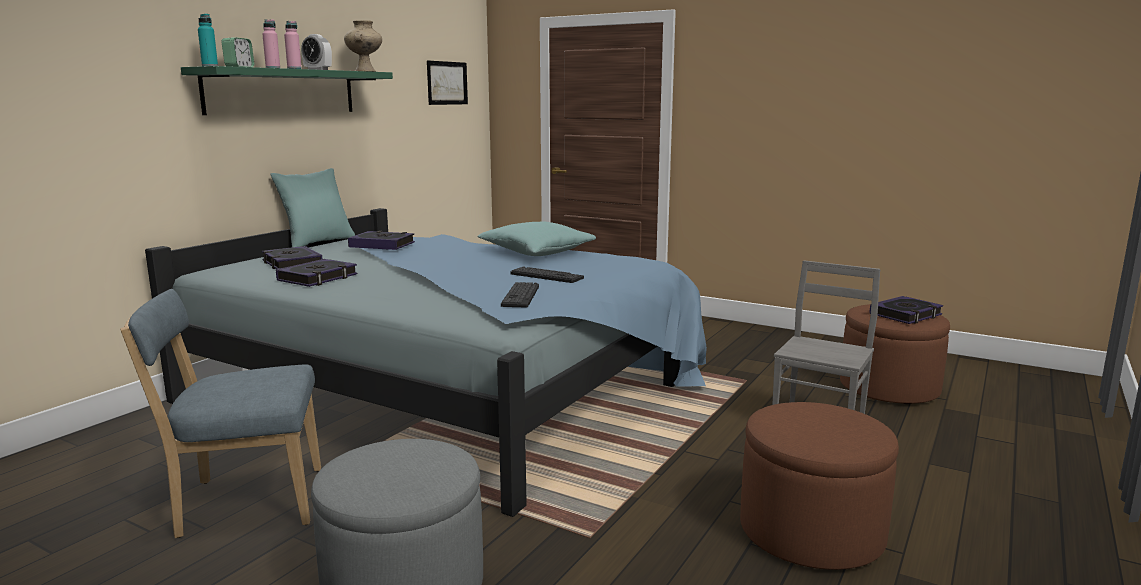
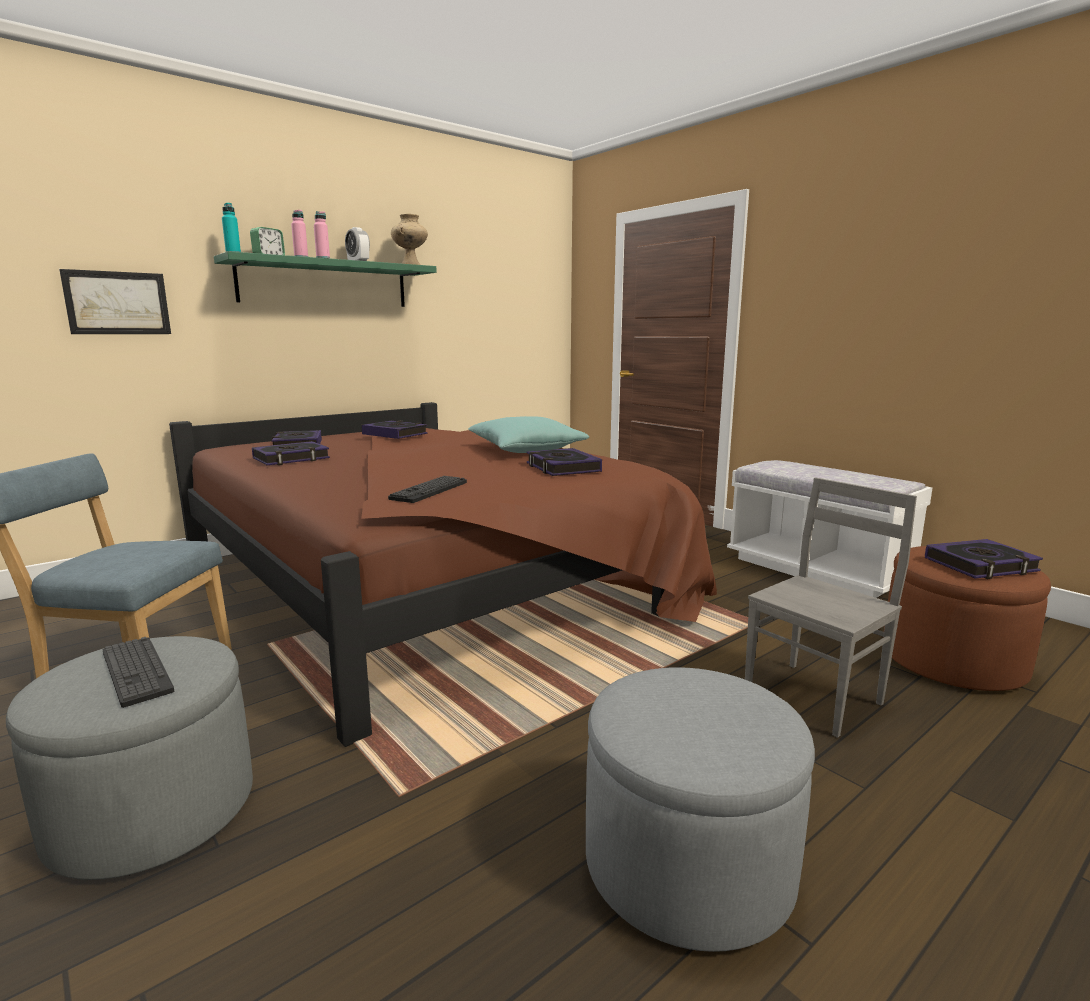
camera: 20 degrees right, 0 degrees up
blue bed [145,208,707,517] -> brown bed [169,402,717,747]
turquoise pillow [270,168,355,247] -> none
picture [427,61,468,105] -> picture moved to [59,269,171,334]
keyboard [510,266,584,283] -> keyboard moved to [103,637,174,708]
brown ottoman [740,402,899,570] -> grey ottoman [586,667,815,952]
none -> book [527,448,602,476]
none -> white bench [727,460,933,598]

